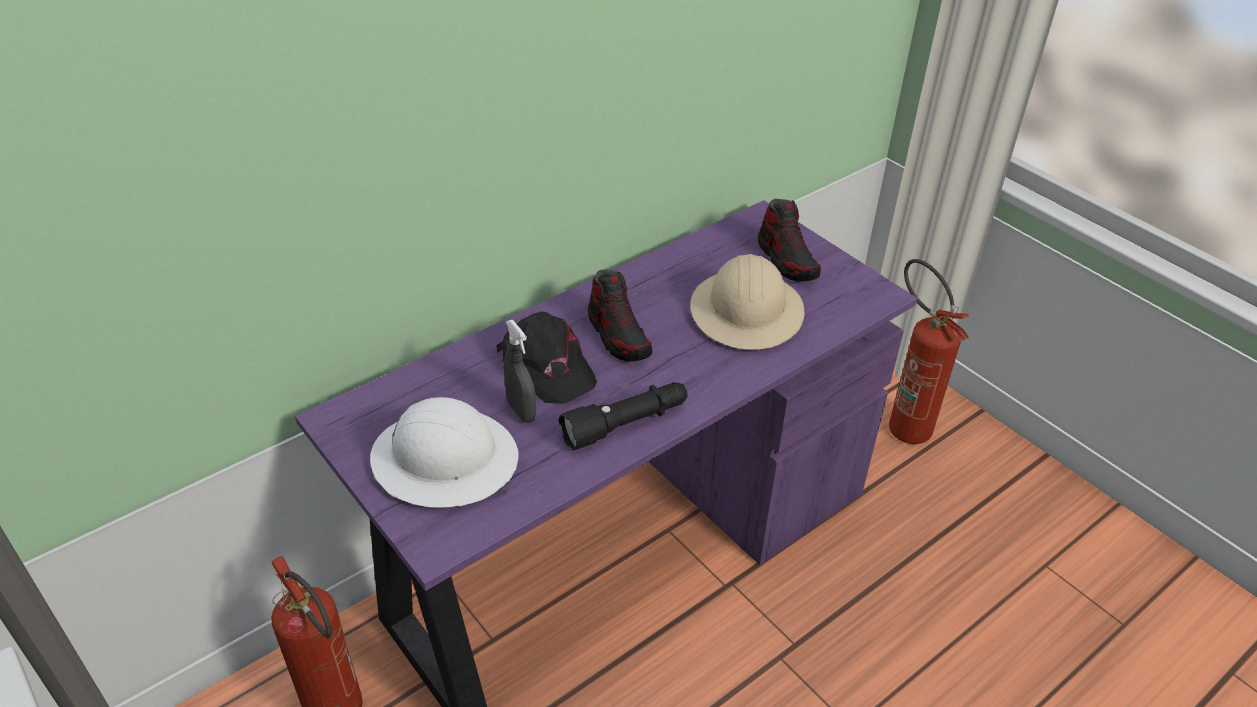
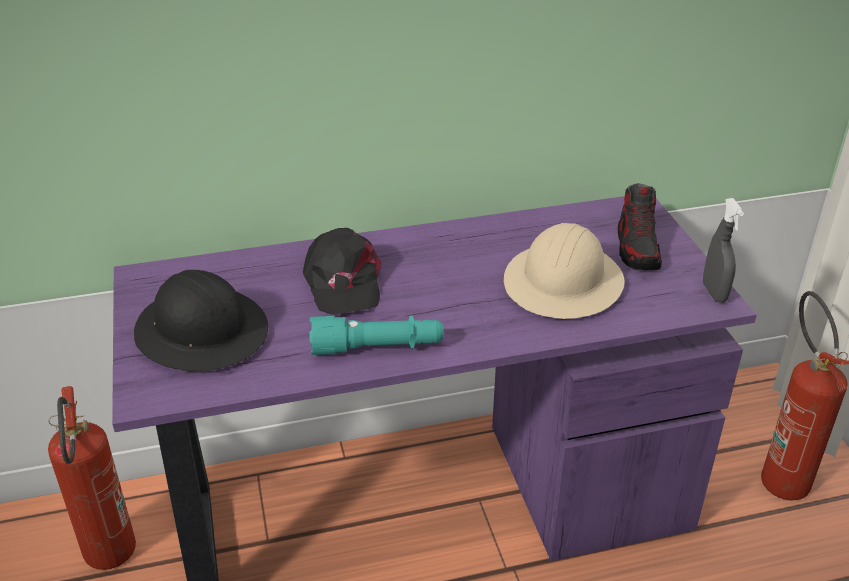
camera: 25 degrees right, 5 degrees down
white hard hat [370,397,519,508] -> black hard hat [134,270,268,372]
grey spray bottle [504,320,536,423] -> grey spray bottle moved to [703,198,744,303]
black flashlight [559,382,688,450] -> turquoise flashlight [309,316,444,355]
shoe [588,269,652,362] -> none

